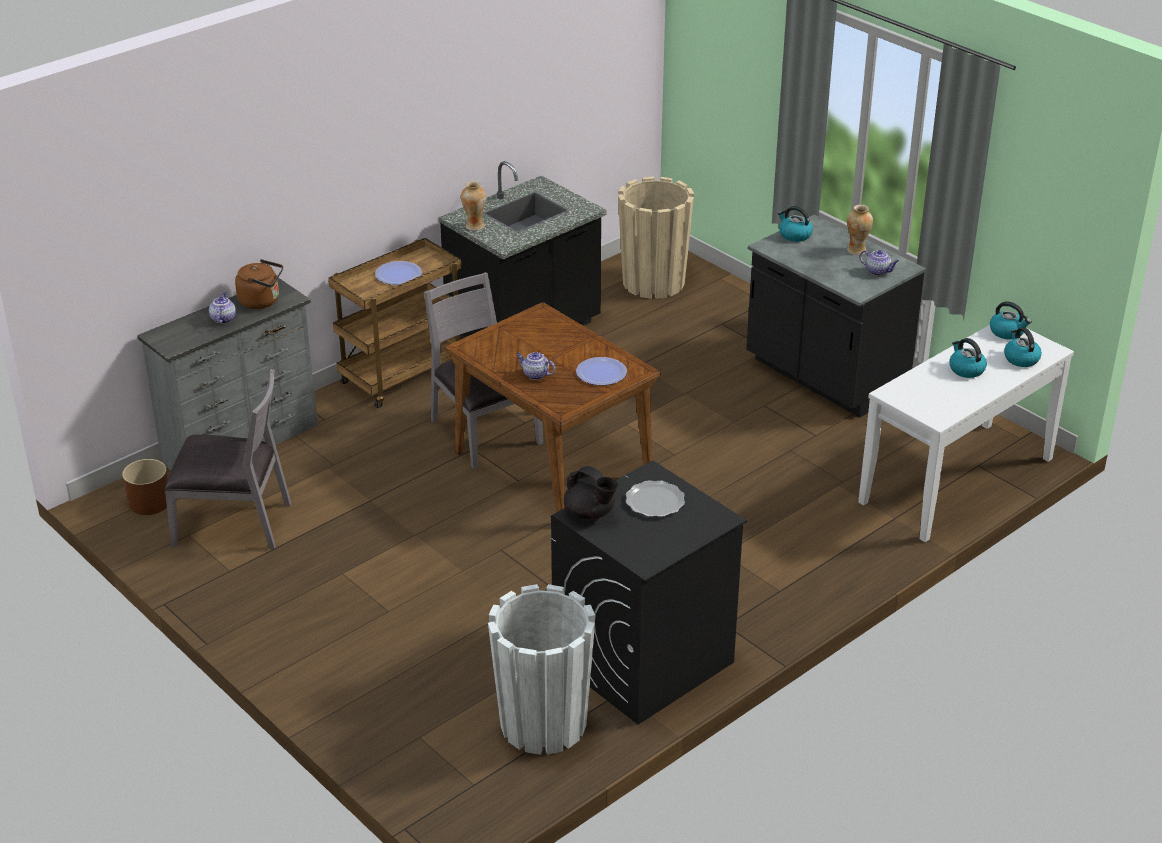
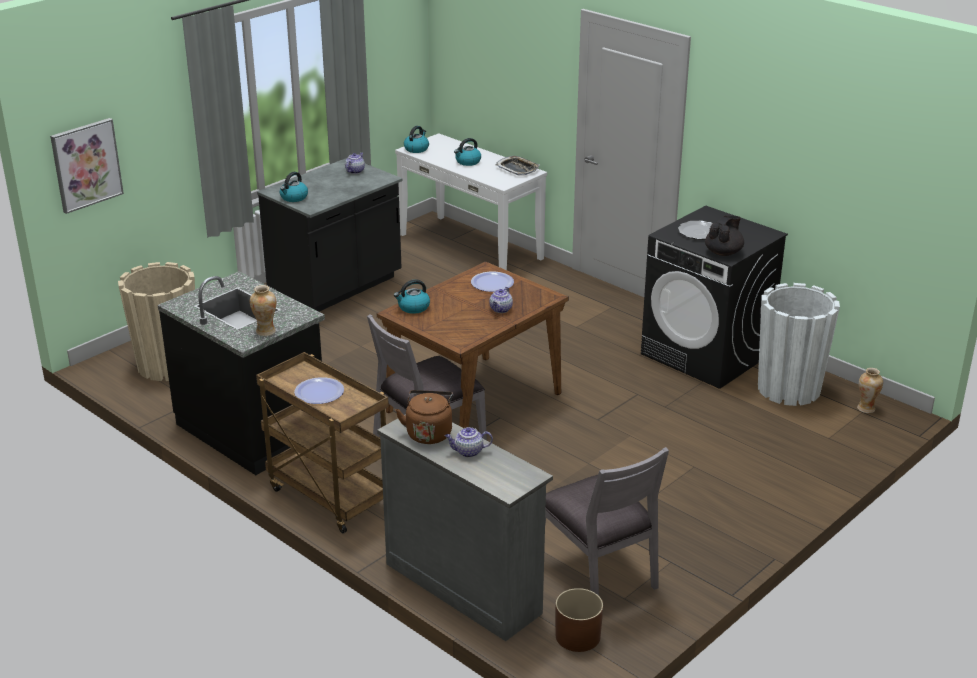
camera: 95 degrees left, 5 degrees down
grey chair [165,369,291,549] -> grey chair turned 150 degrees clockwise [545,447,669,596]
vase [847,205,873,255] -> vase moved to [857,368,883,413]
kettle [1004,327,1042,367] -> kettle moved to [394,279,430,314]
none -> picture [50,118,124,214]
none -> tray [496,156,540,176]

